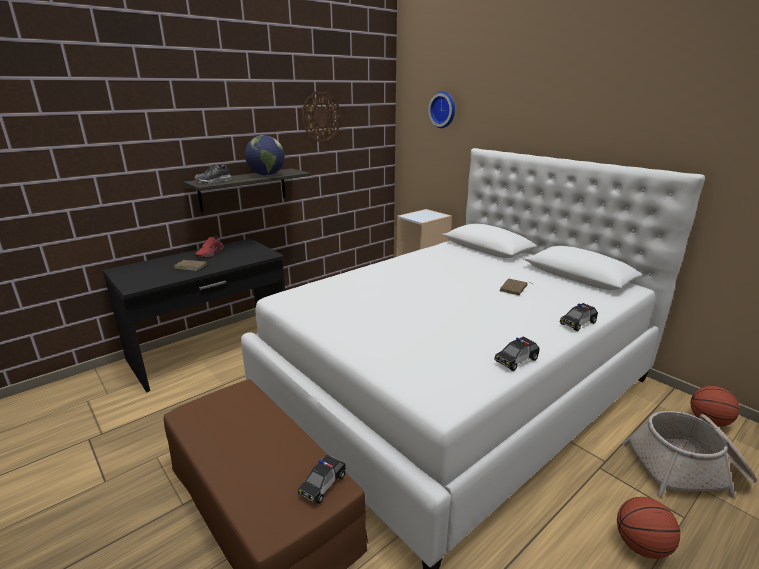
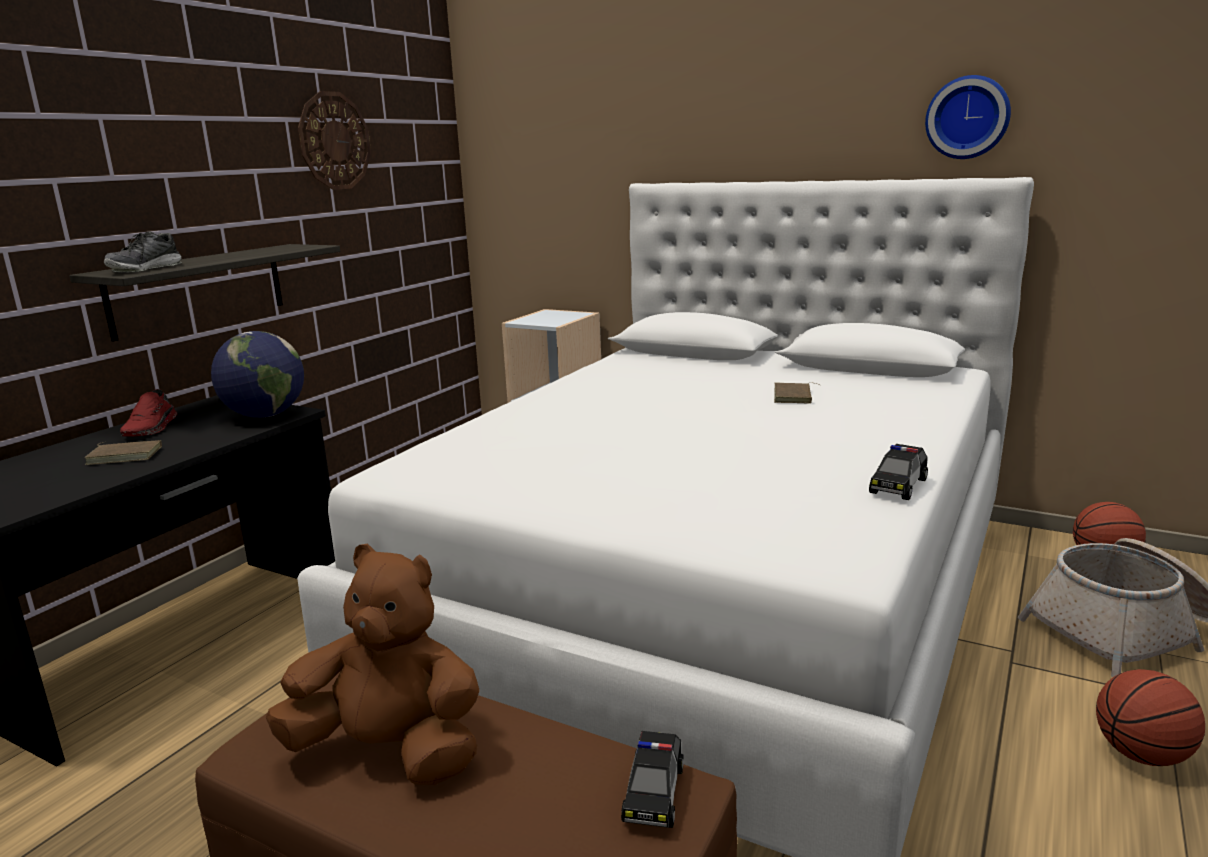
camera: 20 degrees left, 5 degrees down
globe [245,135,285,176] -> globe moved to [211,331,304,418]
wall clock [428,91,455,128] -> wall clock moved to [925,75,1011,159]
toy car [560,303,598,331] -> none
none -> brown plush toy [266,543,480,785]

